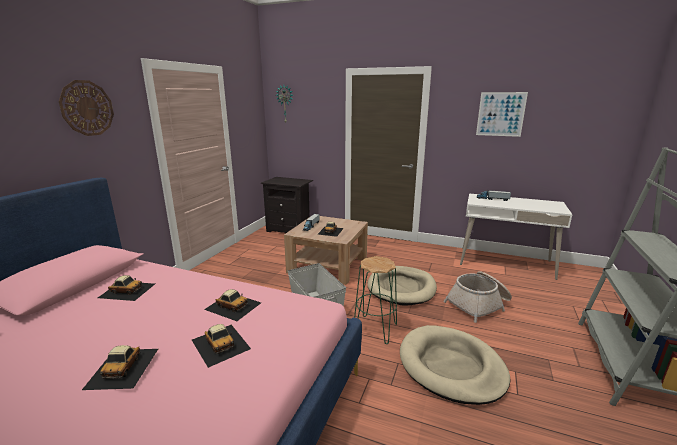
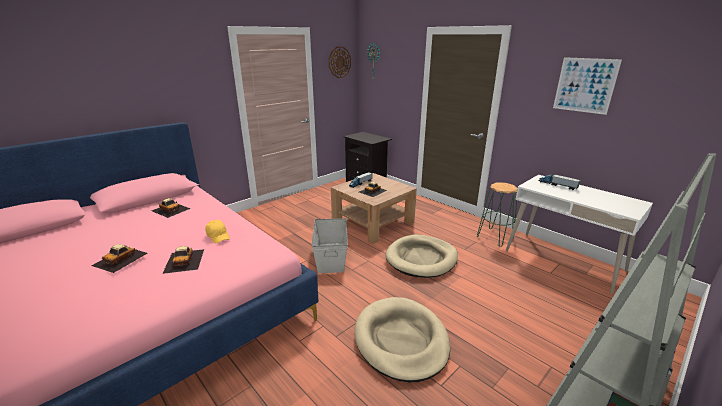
camera: 25 degrees right, 5 degrees up
wall clock [59,80,114,136] -> wall clock moved to [328,46,351,78]
toy car [204,289,261,321] -> yellow cap [205,220,230,243]
green stool [354,256,397,344] -> green stool moved to [477,182,518,247]
basket [443,271,512,323] -> none

